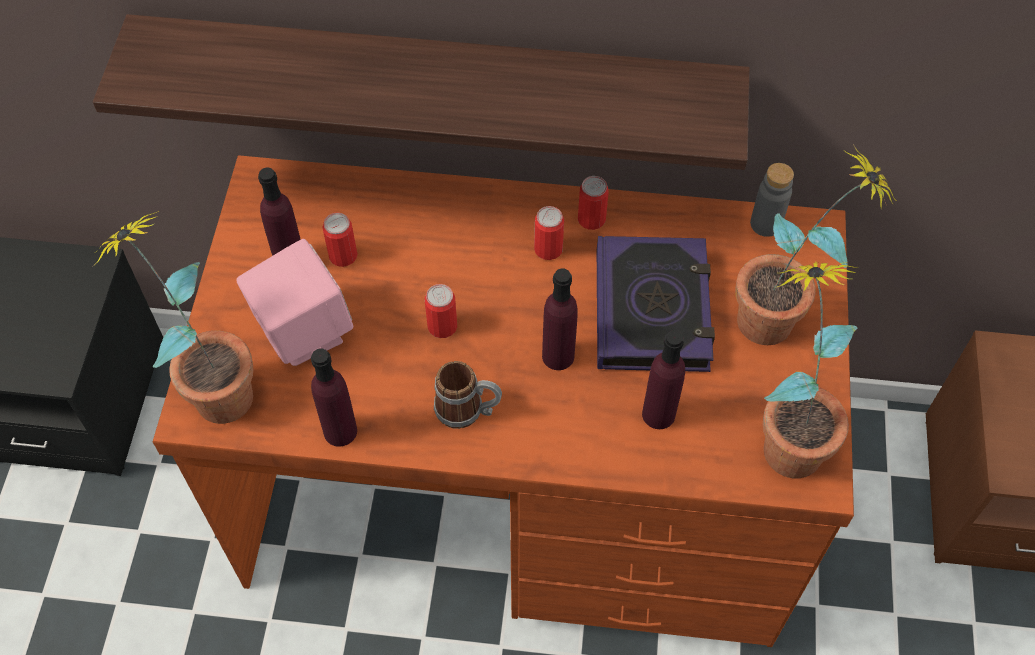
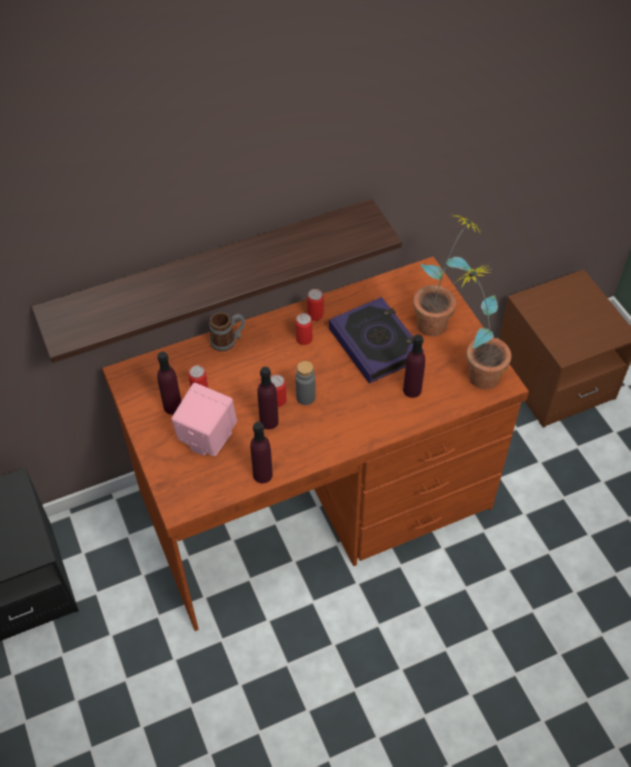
camera: 30 degrees left, 5 degrees down
potted plant [94,210,254,424] -> none
mug [434,361,502,429] -> mug moved to [209,312,245,352]
purple bottle [542,268,578,370] -> purple bottle moved to [257,367,279,429]
grey bottle [750,163,794,237] -> grey bottle moved to [295,361,315,405]

